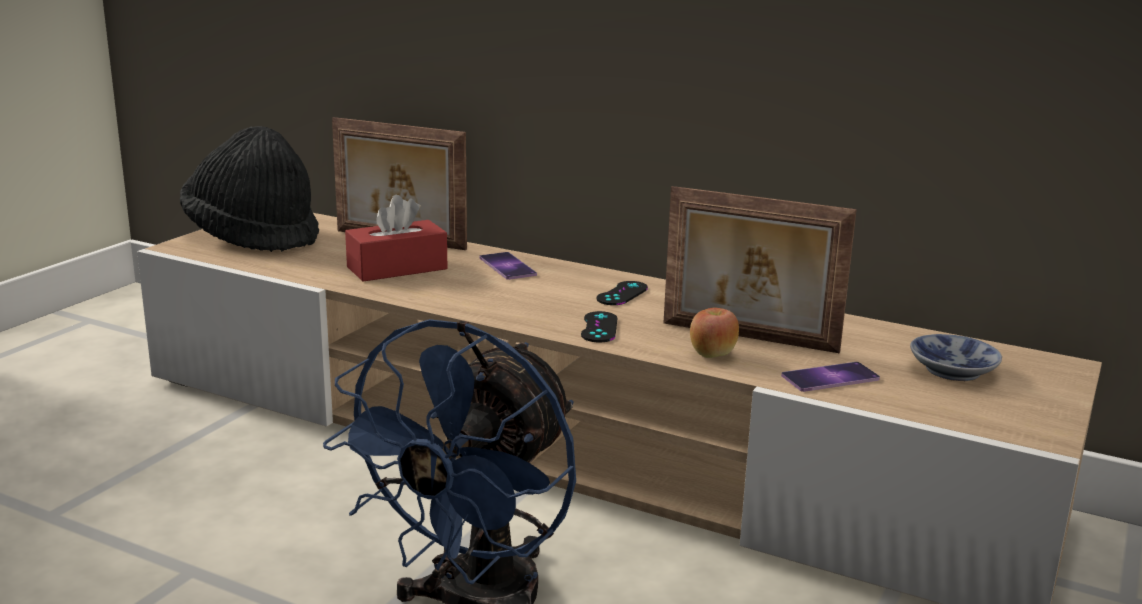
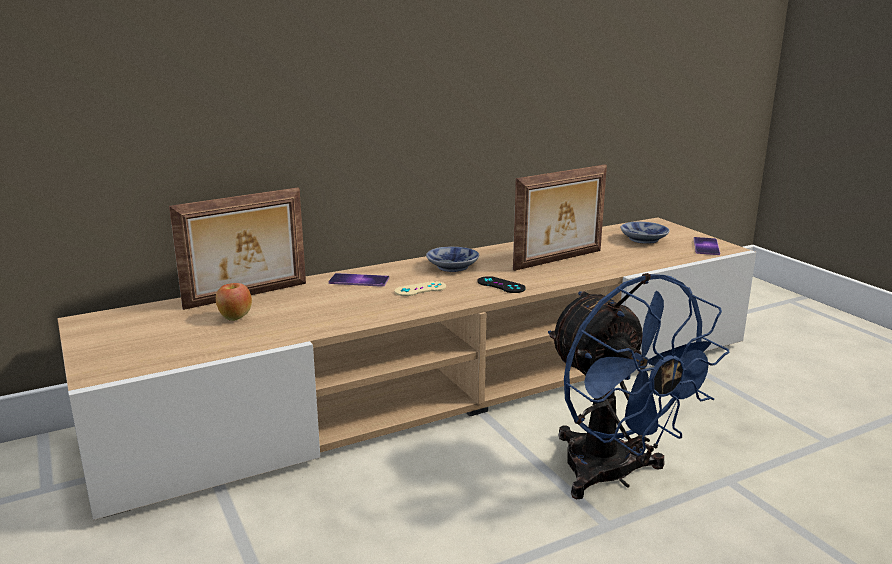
camera: 55 degrees left, 0 degrees up
black hat [180,126,319,252] -> none
red tissue box [345,195,447,282] -> none
black game controller [597,281,648,305] -> bowl [426,247,479,272]
apple [690,308,739,358] -> apple moved to [216,283,252,321]
phone [781,362,880,392] -> phone moved to [694,237,720,255]
none -> beige game controller [395,281,446,296]

